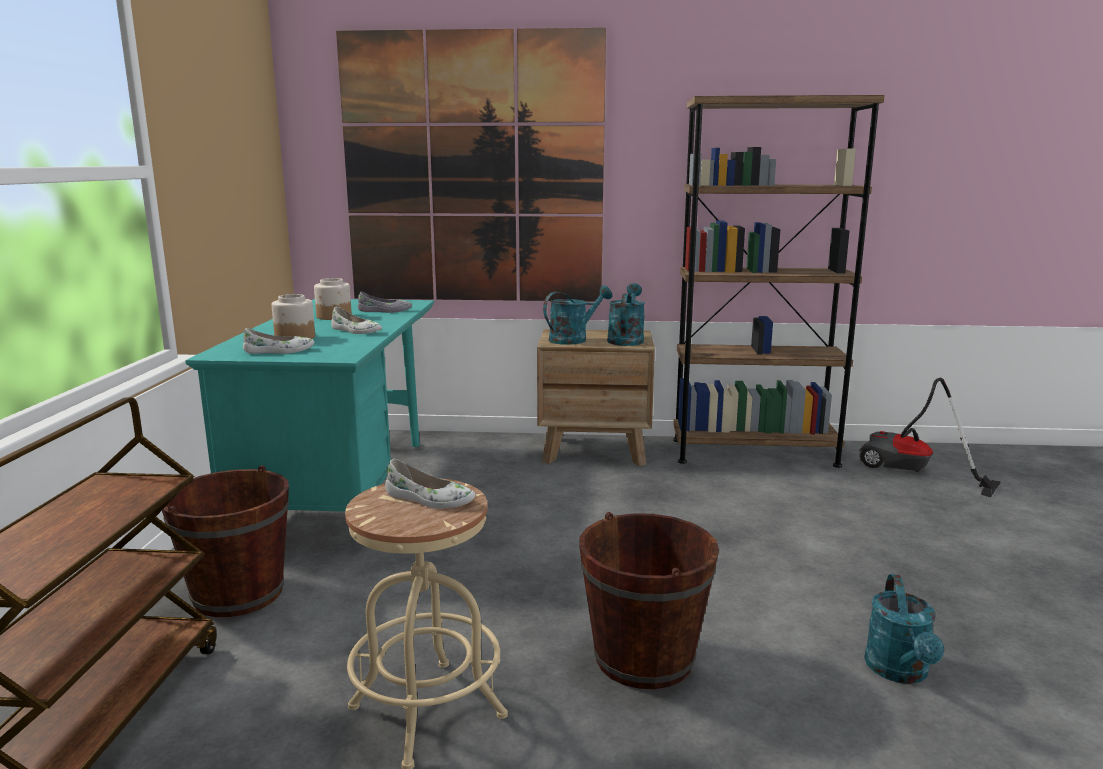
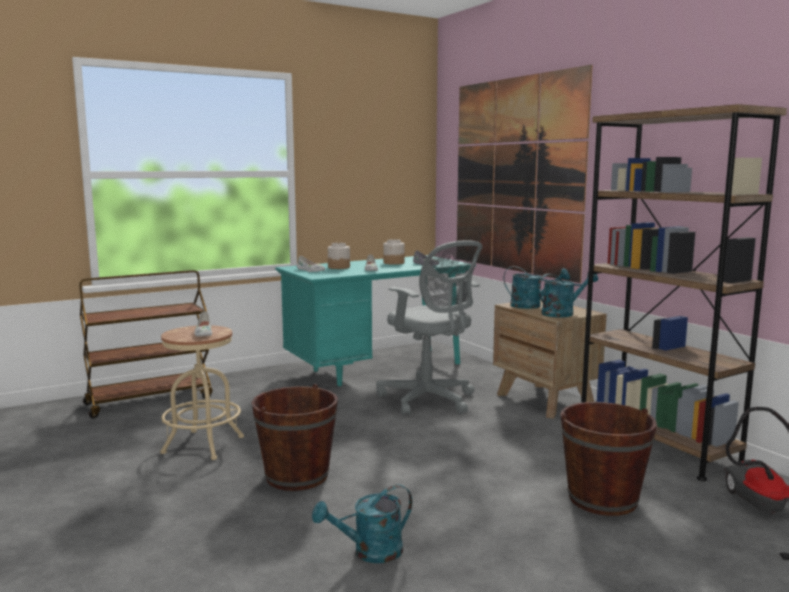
camera: 55 degrees right, 5 degrees down
brown bucket [162,465,289,617] -> brown bucket moved to [561,402,657,516]
none -> grey office chair [376,240,482,415]

